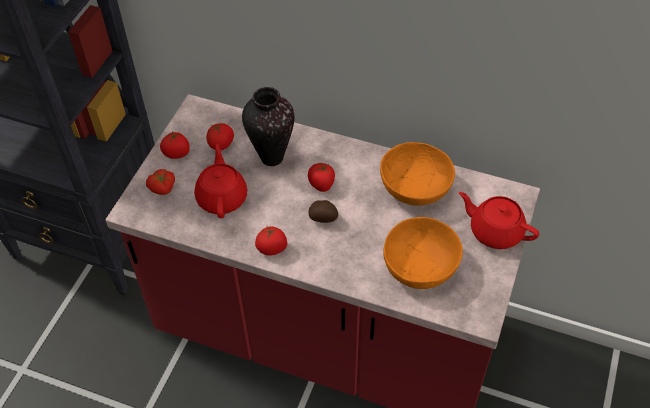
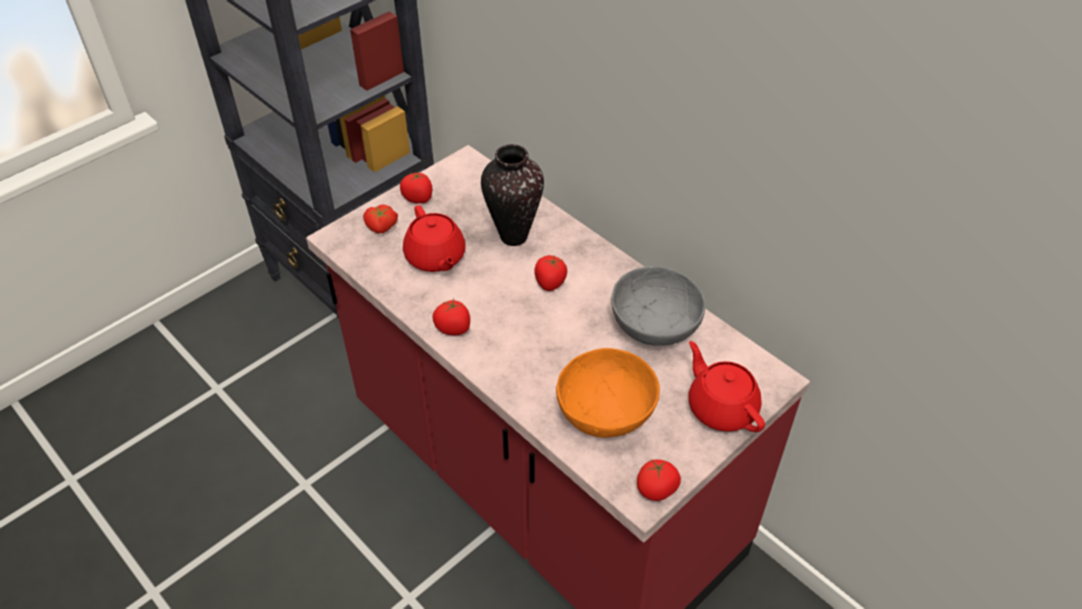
camera: 25 degrees right, 5 degrees down
red teapot [194,144,247,218] -> red teapot turned 135 degrees clockwise [403,205,466,272]
tomato [206,123,234,150] -> tomato moved to [637,459,681,501]
potato [309,200,338,223] -> none
orange bowl [380,142,455,206] -> grey bowl [611,266,705,346]

